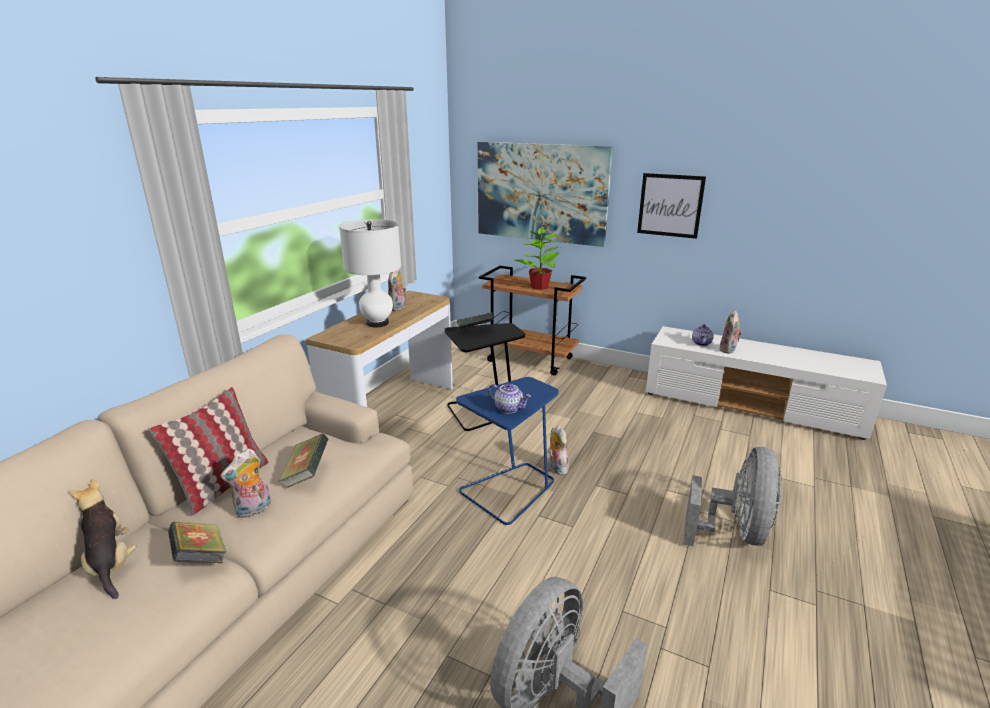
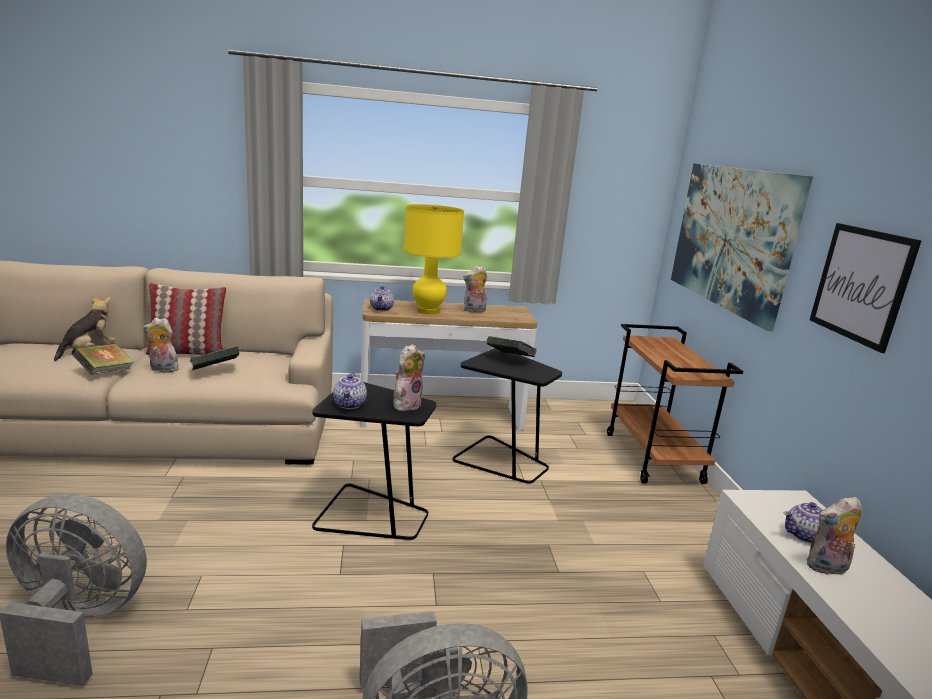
camera: 55 degrees right, 5 degrees down
white table lamp [339,219,401,327] -> yellow table lamp [403,204,464,314]
blue side table [456,377,559,525] -> black side table [312,382,436,540]
potted plant [513,227,559,290] -> none
plush toy [548,426,569,475] -> plush toy moved to [393,344,425,411]
none -> teapot [370,286,394,311]

